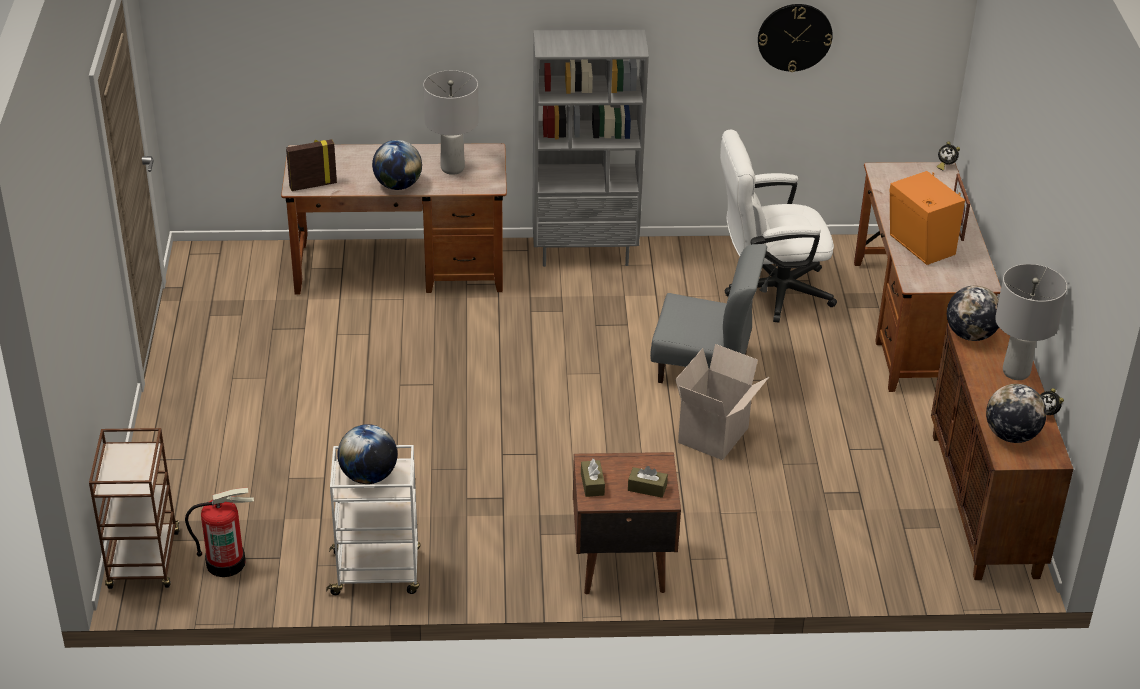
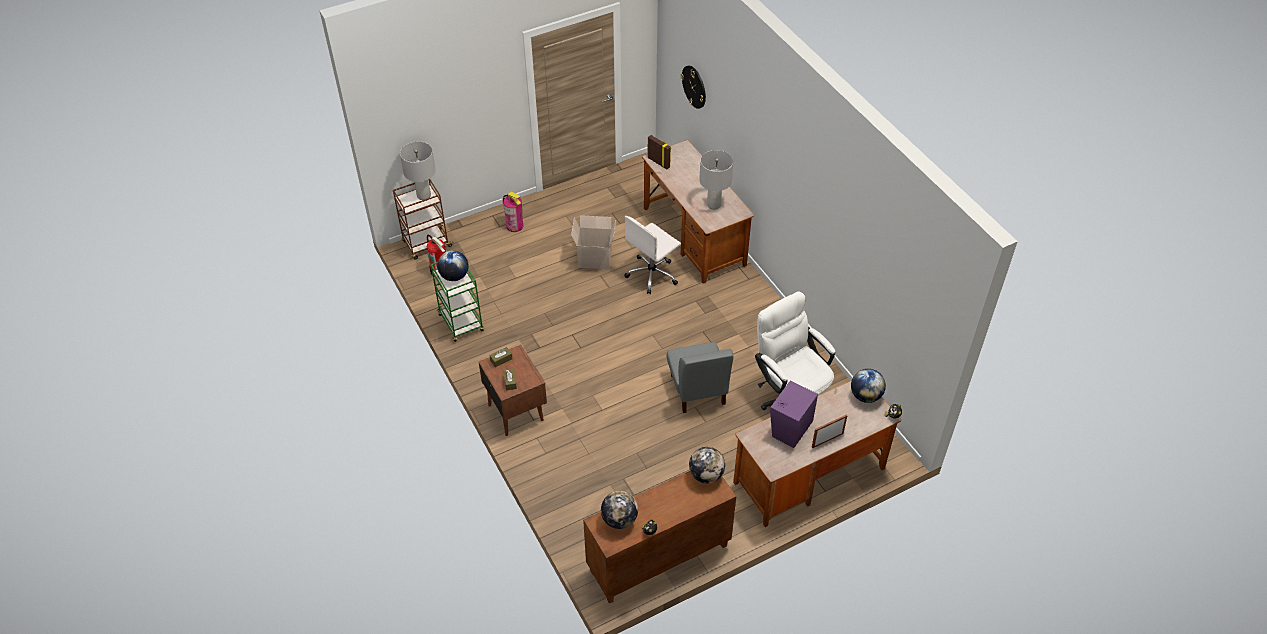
camera: 65 degrees right, 10 degrees up
white cart [326,445,420,595] -> green cart [431,262,484,342]
globe [372,140,422,190] -> globe moved to [851,369,886,403]
grey bookcase [532,30,649,267] -> none
cardboard box [675,344,769,460] -> cardboard box moved to [571,215,616,269]
wall clock [758,4,833,72] -> wall clock moved to [681,65,706,109]
orange speaker [889,171,965,265] -> purple speaker [770,380,818,448]
grey table lamp [995,264,1067,380] -> grey table lamp moved to [400,141,436,200]
none -> fire extinguisher [503,191,523,232]
none -> white office chair [624,216,681,294]

